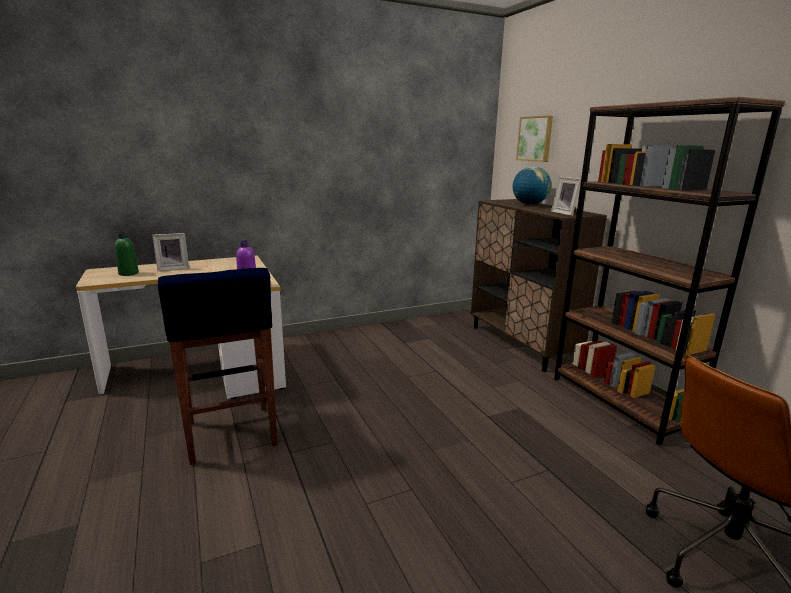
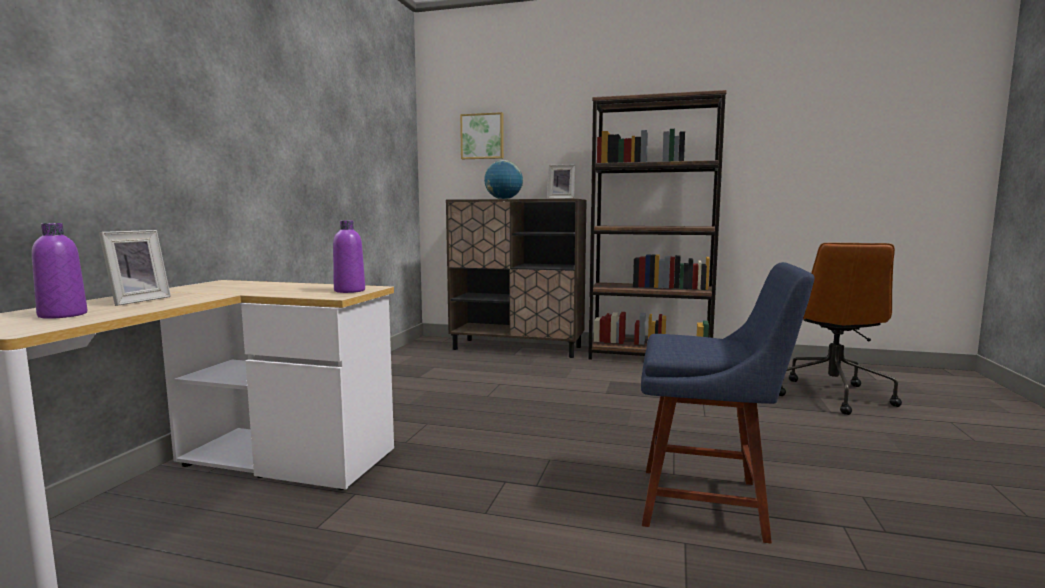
camera: 50 degrees left, 10 degrees down
green bottle [115,232,139,276] -> purple bottle [32,223,87,319]
blue stool [158,268,278,465] -> none
none -> blue chair [641,262,815,544]

